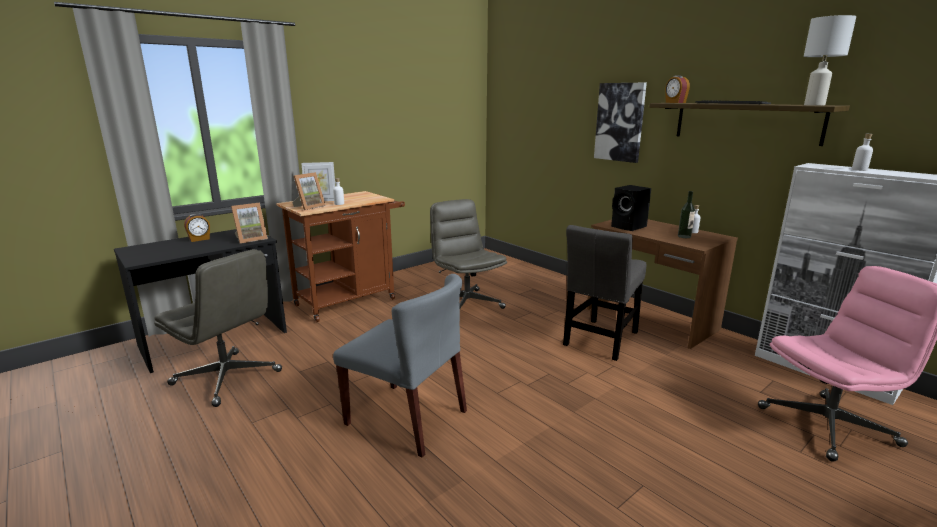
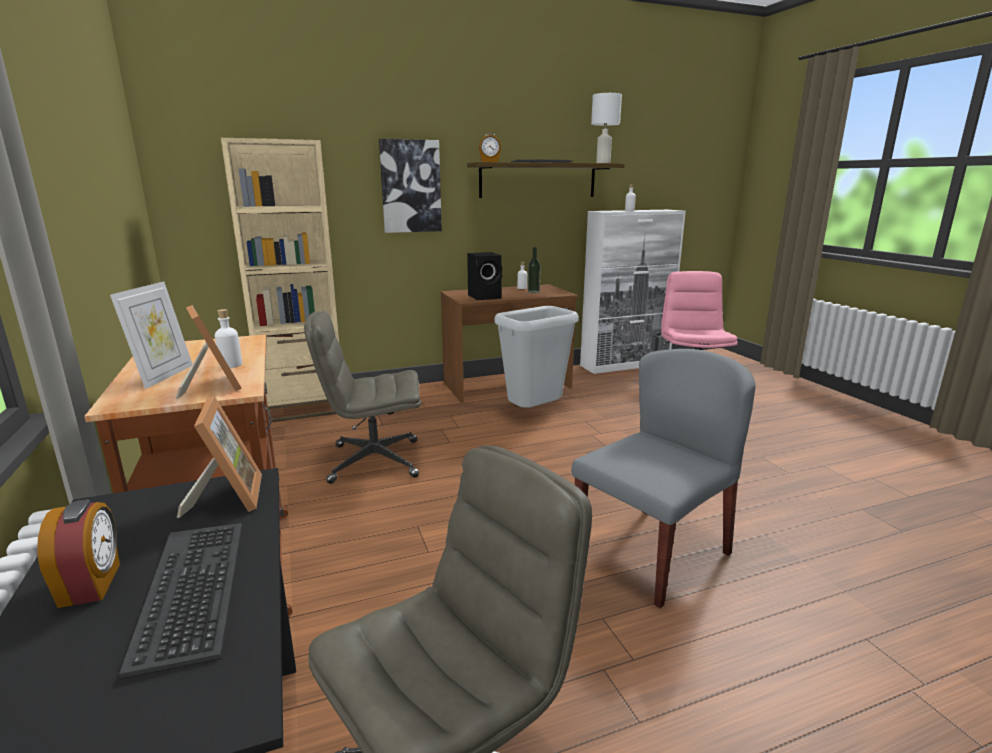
camera: 70 degrees left, 0 degrees up
grey chair [563,225,646,361] -> grey trash can [495,306,579,408]
none -> keyboard [119,523,242,680]
none -> beige bookcase [221,138,339,422]

